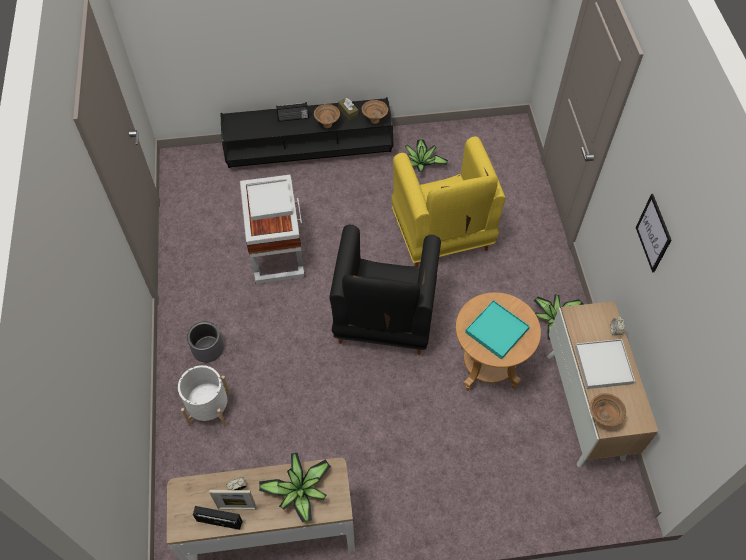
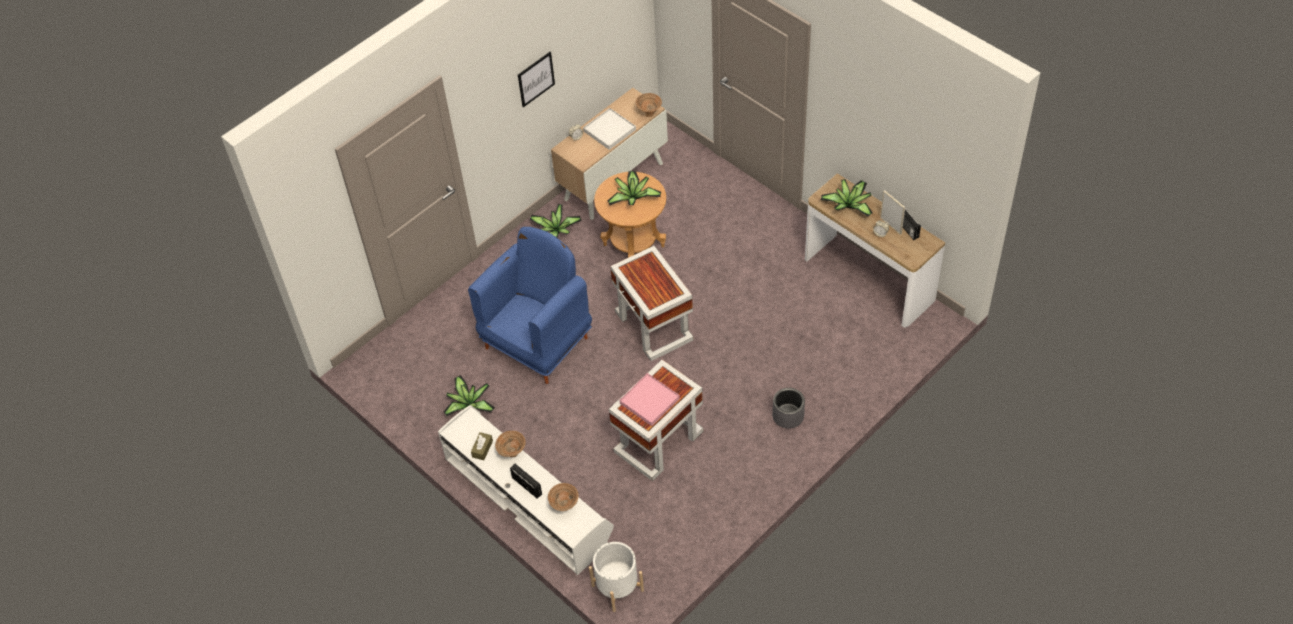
camera: 125 degrees left, 5 degrees down
white planter [178,365,230,427] -> white planter moved to [589,542,644,612]
black tv stand [221,97,393,168] -> white tv stand [438,405,614,575]
white tray [247,179,293,221] -> pink tray [620,373,680,426]
black armchair [329,225,441,355] -> white side table [610,246,694,361]
brown bowl [361,100,388,124] -> brown bowl moved to [548,483,579,511]
yellow armchair [391,137,506,266] -> blue armchair [468,227,592,384]
turquoise tray [465,300,530,360] -> potted plant [607,171,661,205]

